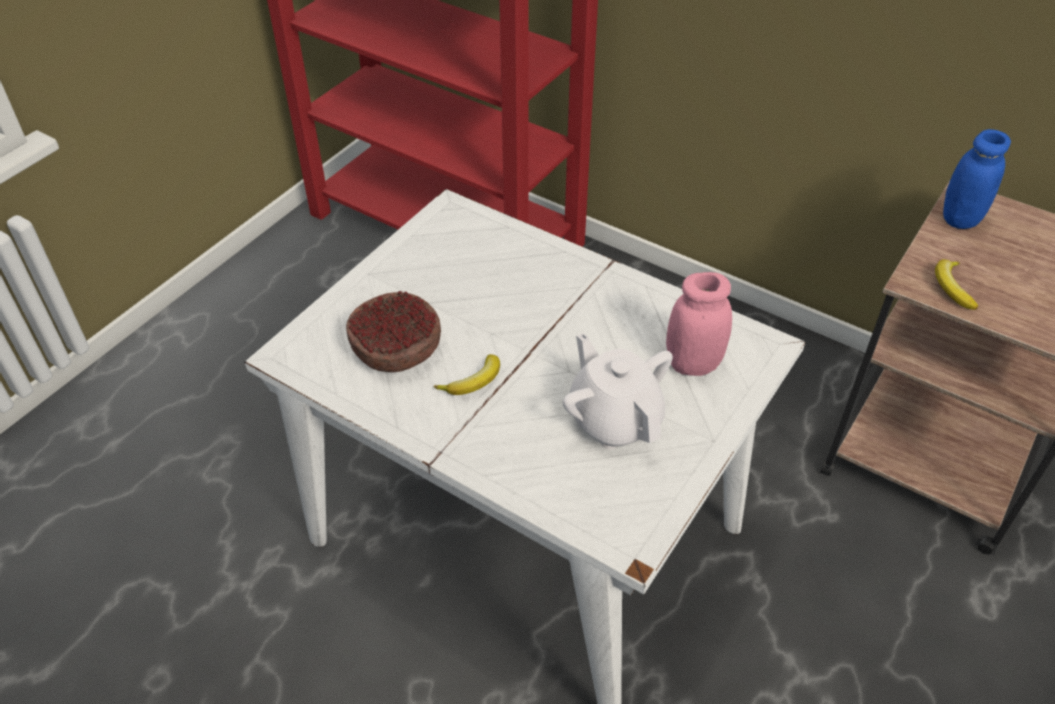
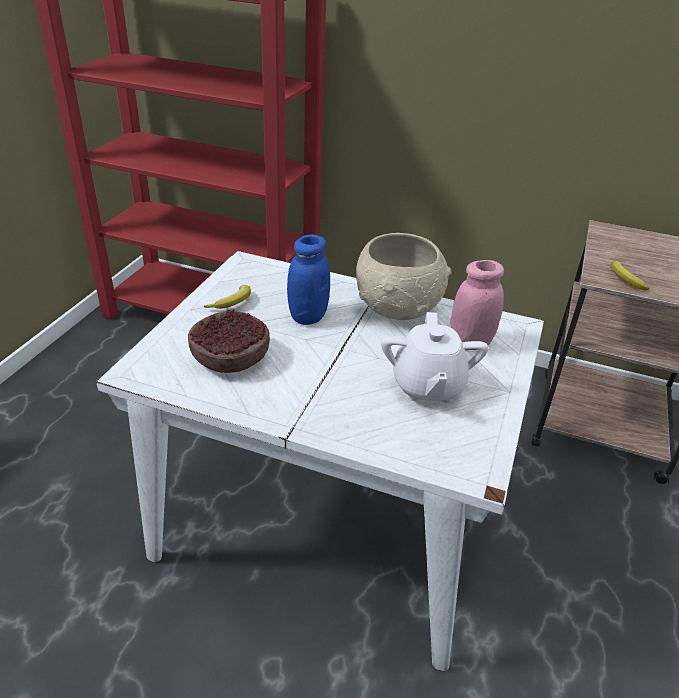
camera: 15 degrees left, 10 degrees down
banana [434,354,500,395] -> banana moved to [204,285,251,309]
white teapot [563,333,673,449] -> white teapot turned 135 degrees counterclockwise [381,312,488,403]
blue jar [943,129,1011,229] -> blue jar moved to [287,235,330,325]
none -> beige bowl [356,233,451,320]

